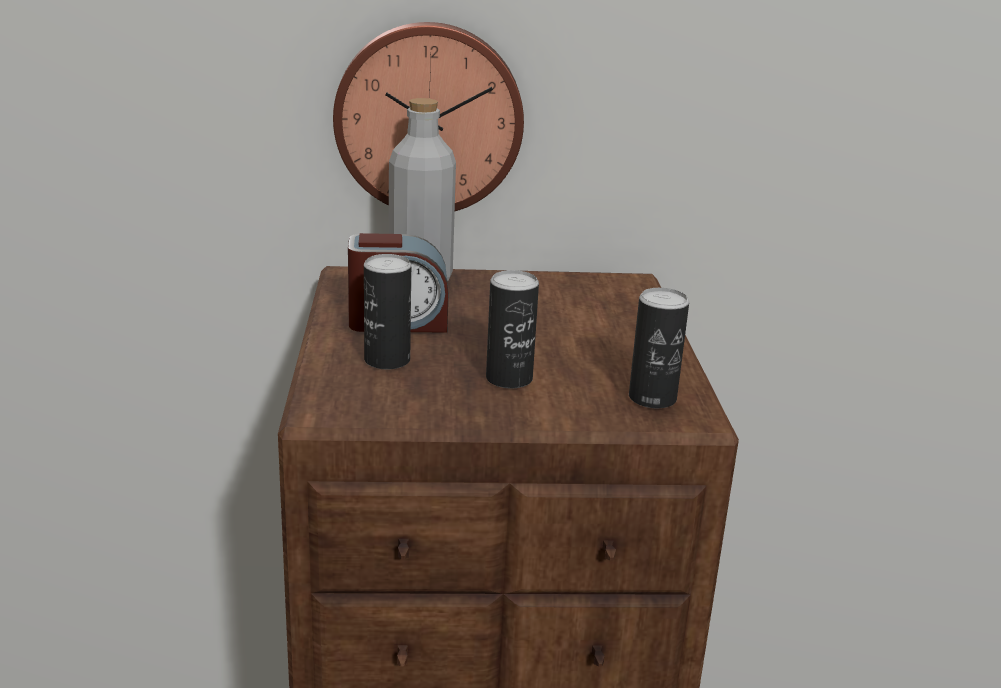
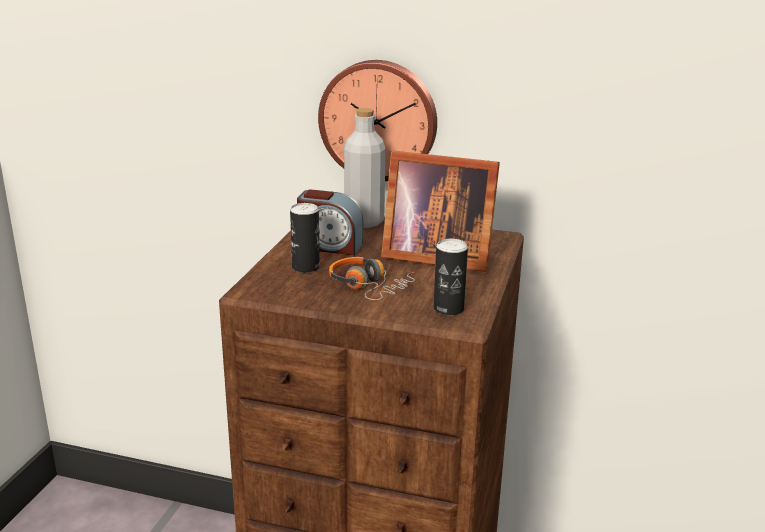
camera: 20 degrees right, 0 degrees up
can [486,270,539,388] -> headphones [329,257,415,300]
none -> picture frame [381,151,500,272]

